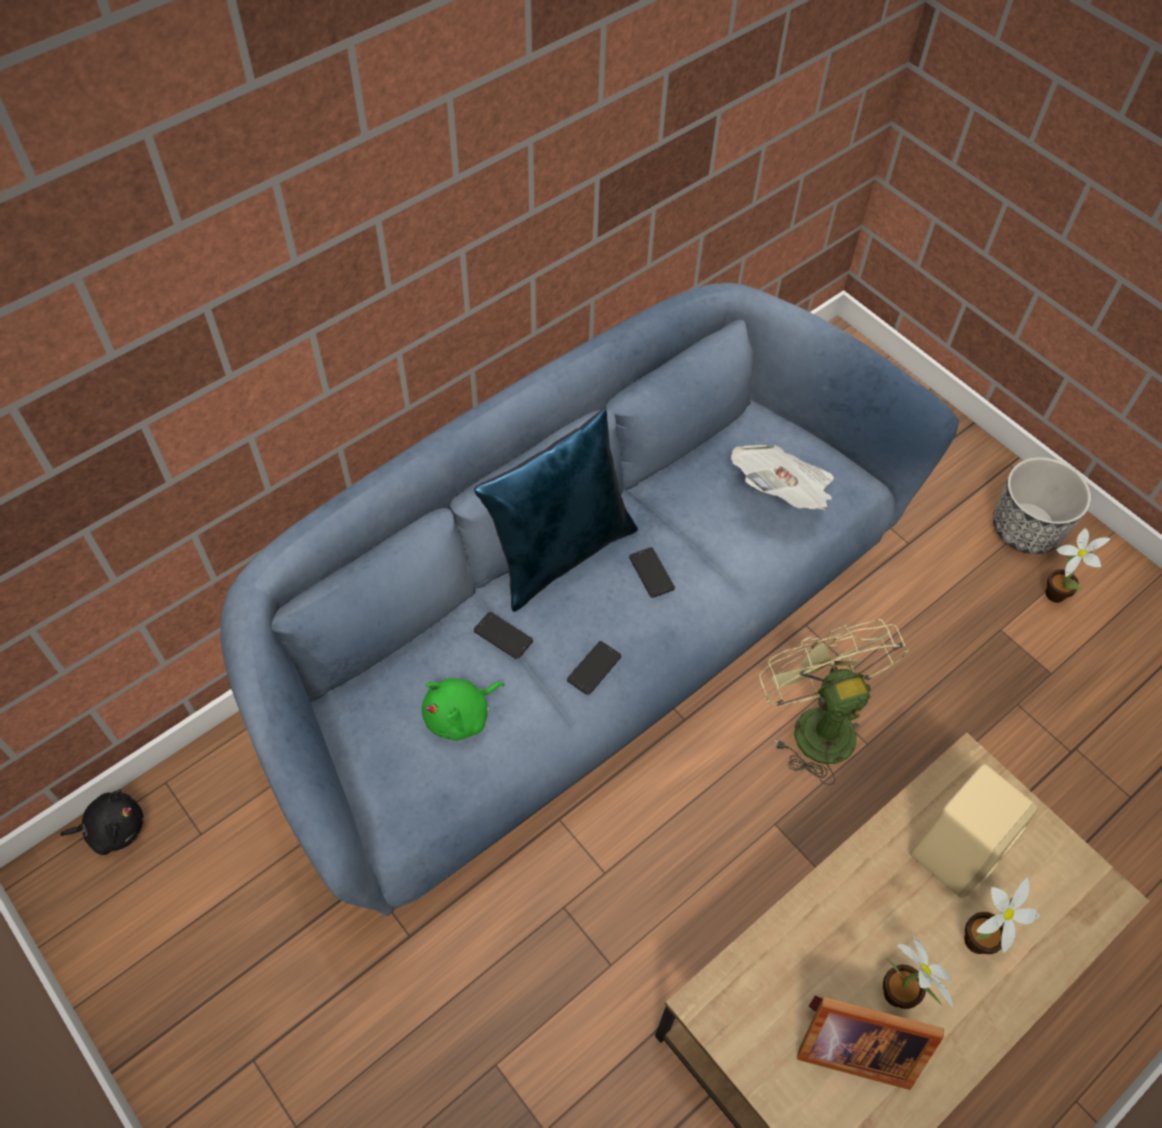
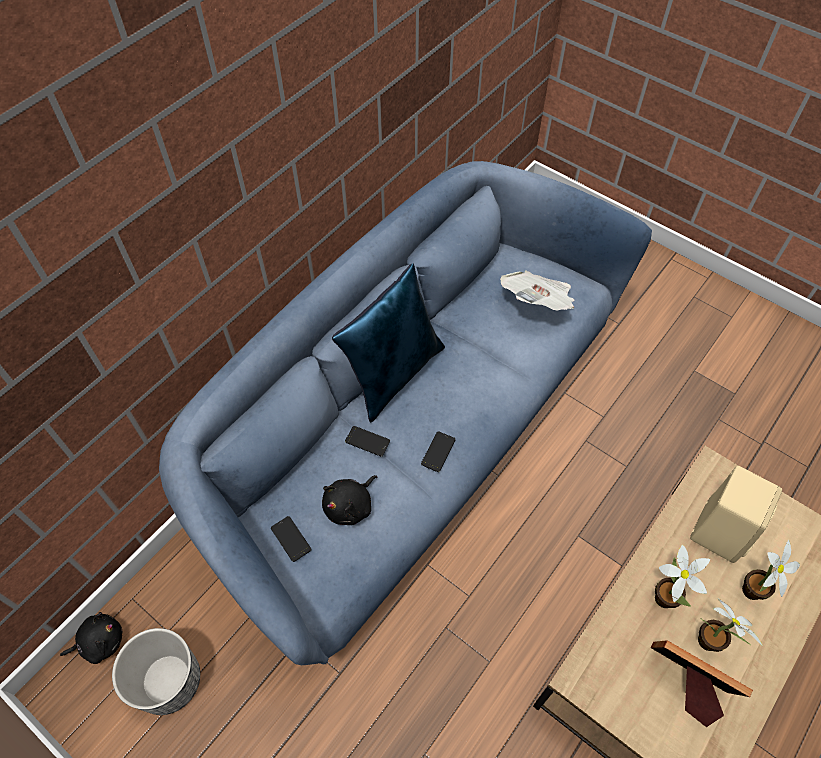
camera: 10 degrees left, 0 degrees up
green plush toy [422,678,505,740] -> black plush toy [322,475,377,525]
phone [629,547,675,598] -> phone moved to [271,516,311,562]
green fan [759,619,909,785] -> none
picture frame [797,996,944,1090] -> picture frame turned 150 degrees counterclockwise [651,640,753,727]
planter [993,457,1091,554] -> planter moved to [112,628,200,715]
potted plant [1046,528,1111,603] -> potted plant moved to [655,545,710,608]

